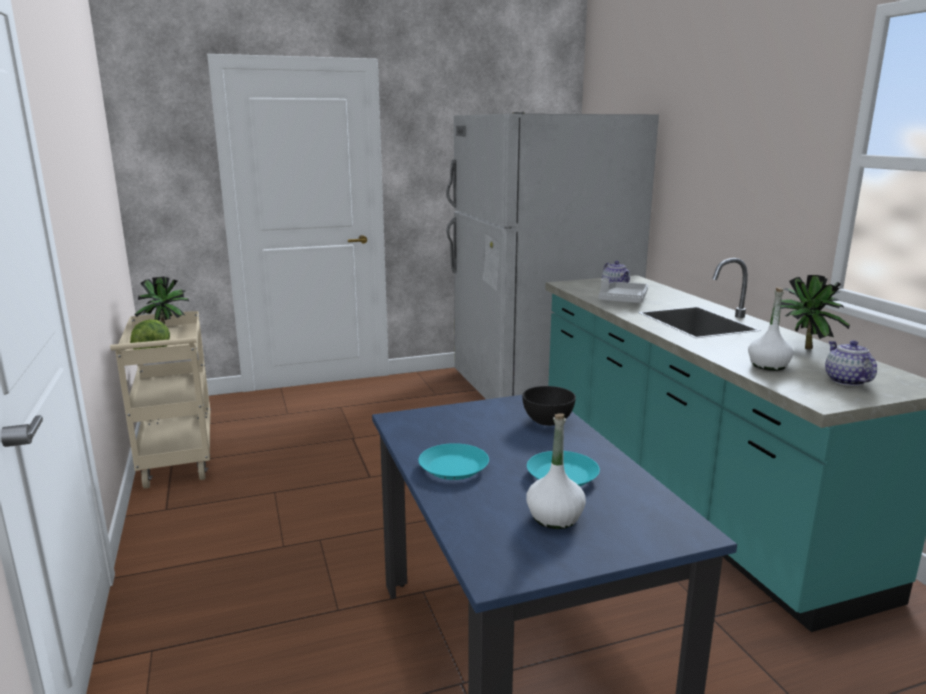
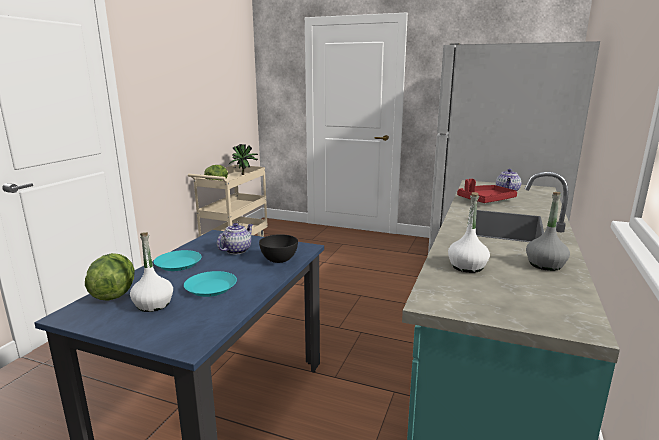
camera: 40 degrees right, 0 degrees up
grey tray [599,278,648,303] -> red tray [457,179,517,203]
potted plant [773,275,850,349] -> grey bottle [526,192,570,271]
teapot [825,340,877,386] -> teapot moved to [217,223,253,254]
none -> lettuce [85,253,135,301]

